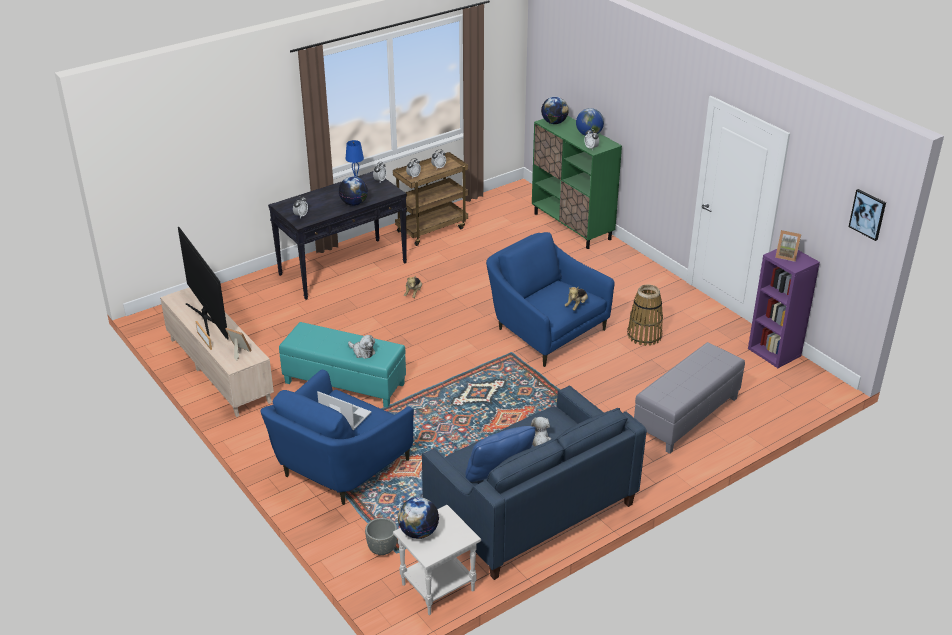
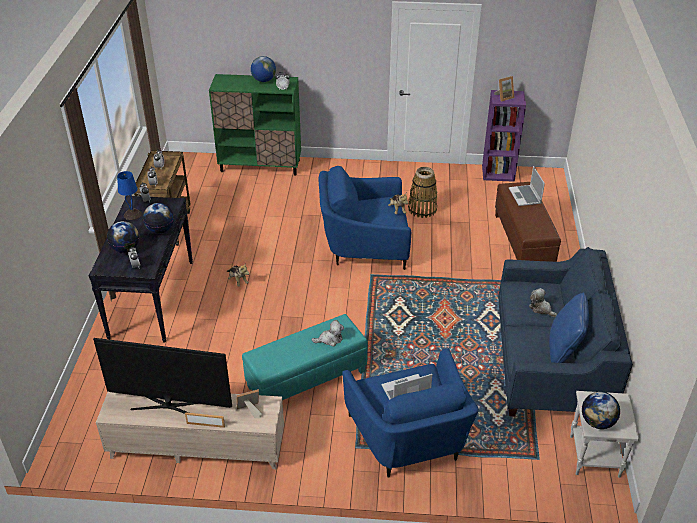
camera: 50 degrees left, 5 degrees up
grey planter [365,518,397,555] -> none
globe [541,97,569,124] -> globe moved to [107,221,139,253]
grey ottoman [634,342,745,454] -> brown ottoman [495,182,561,262]
picture [849,189,886,241] -> none
none -> laptop [509,166,545,206]

